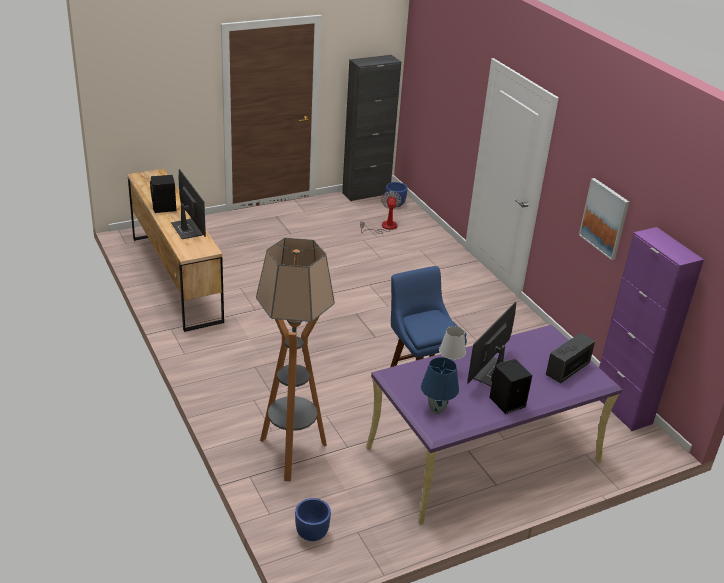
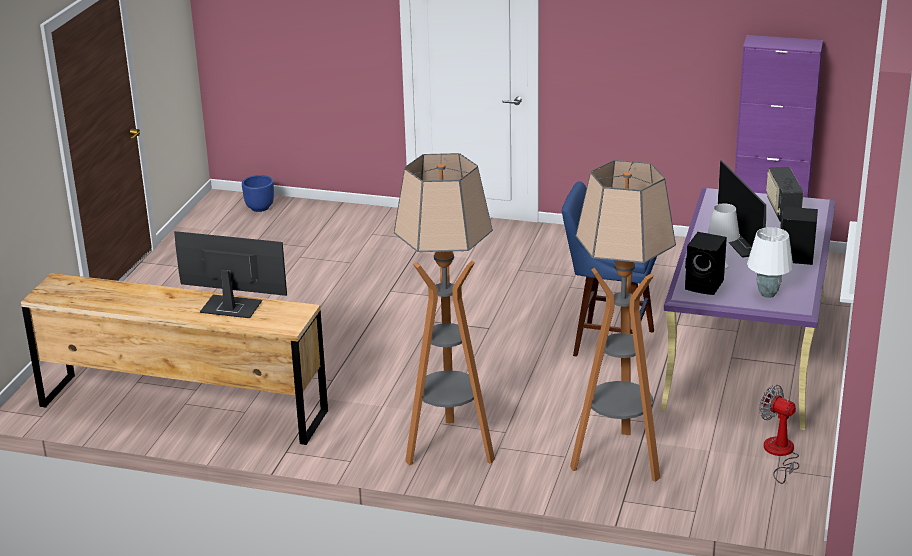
camera: 45 degrees left, 5 degrees down
black speaker [150,175,176,213] -> black speaker moved to [685,232,727,295]
blue planter [295,498,331,541] -> none
black cabinet [342,55,401,202] -> none
fan [360,191,401,234] -> fan moved to [759,385,799,484]
blue table lamp [421,357,459,414] -> white table lamp [747,227,793,298]
picture [579,178,629,260] -> none
none -> floor lamp [394,153,495,466]

